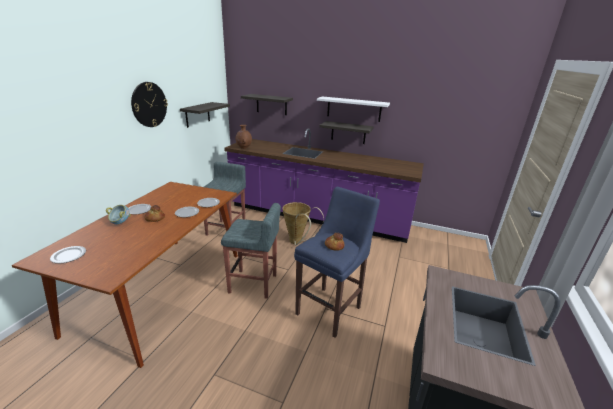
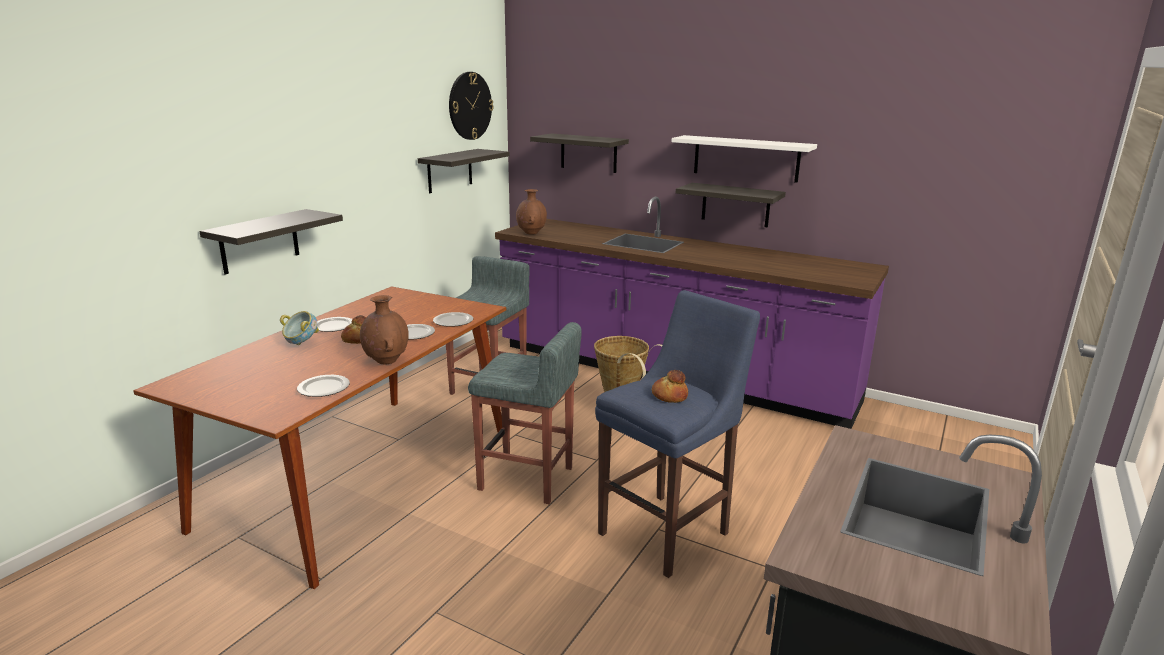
camera: 10 degrees right, 5 degrees down
plate [50,246,86,263] -> plate moved to [297,375,350,397]
wall clock [131,82,168,127] -> wall clock moved to [449,72,494,140]
none -> shelf [199,209,343,275]
none -> brown vase [360,295,408,365]

